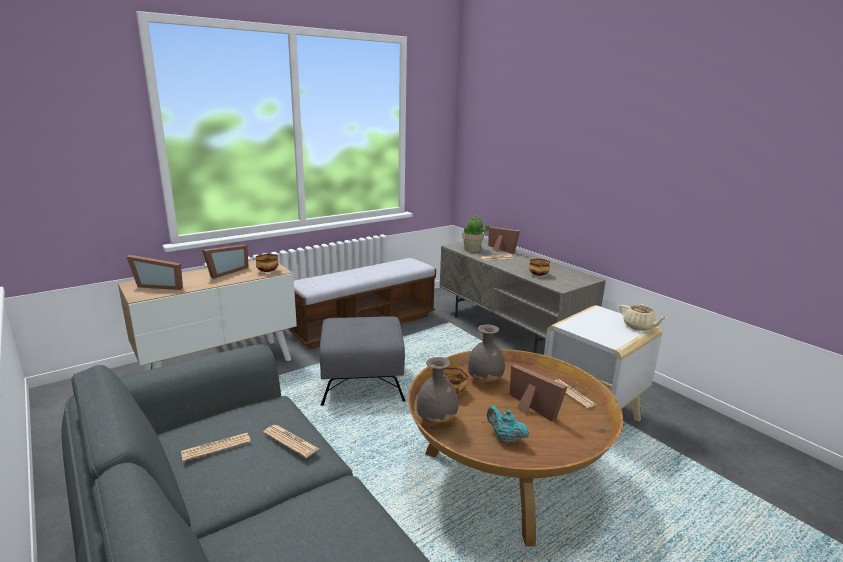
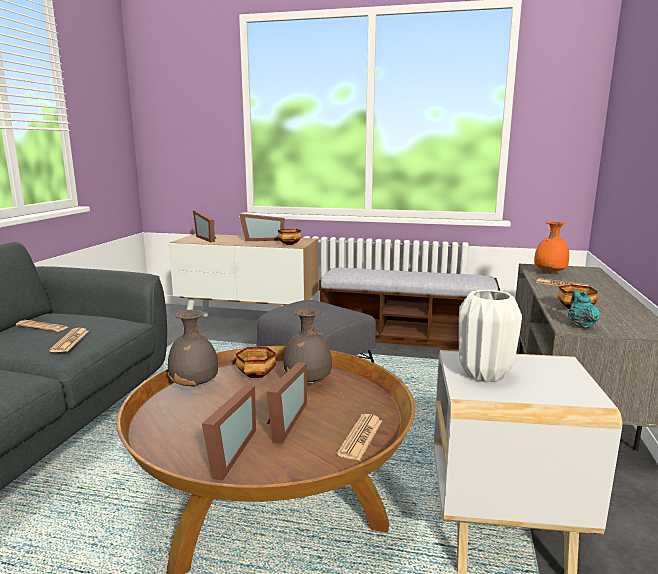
camera: 50 degrees right, 5 degrees down
potted plant [462,215,489,252] -> orange vase [534,221,569,274]
turquoise teapot [487,405,529,443] -> turquoise teapot moved to [568,291,600,328]
picture frame [488,227,520,254] -> picture frame moved to [202,385,256,480]
beige teapot [619,304,667,331] -> none
none -> white vase [459,290,522,382]

